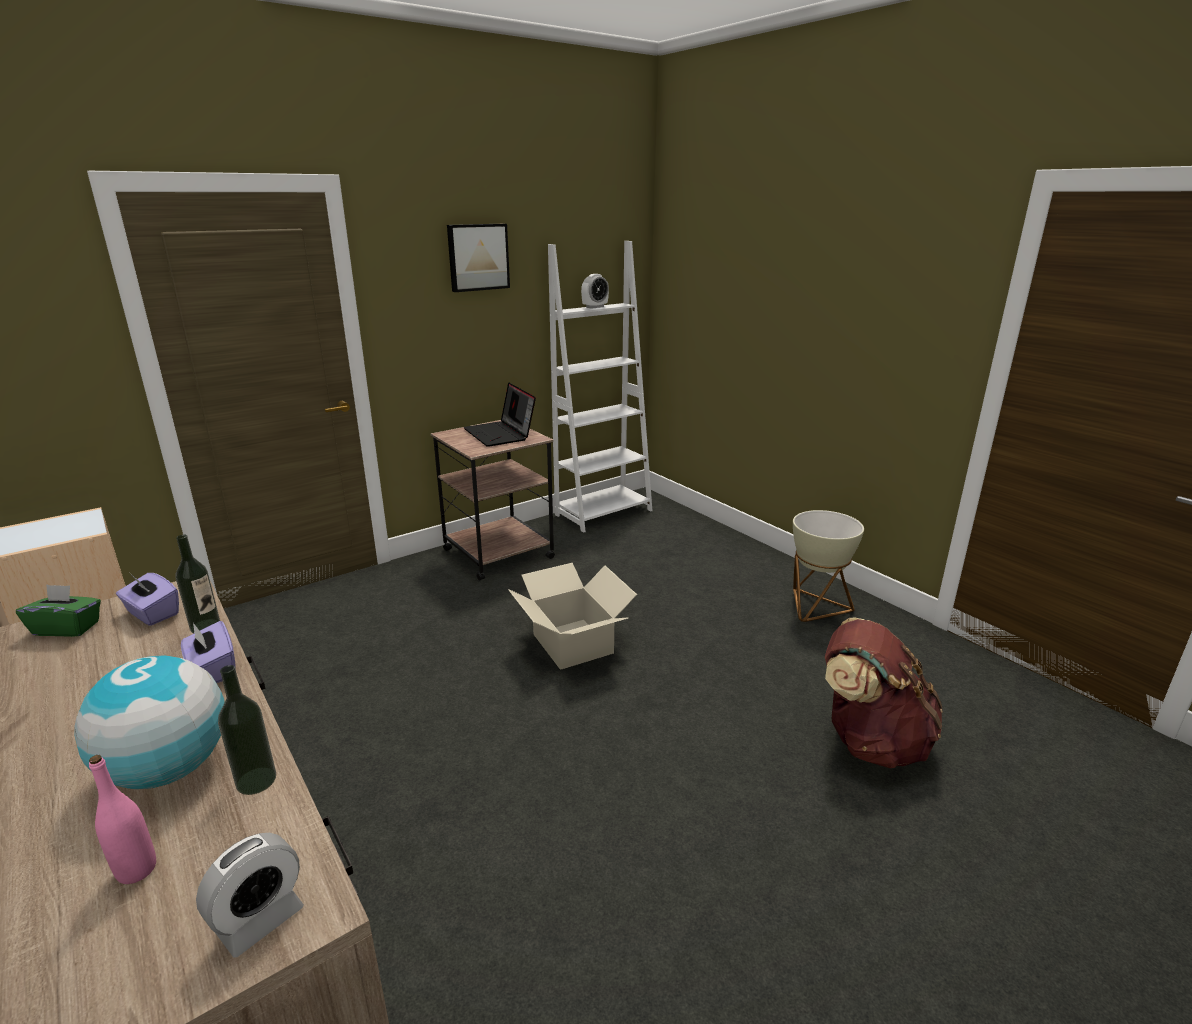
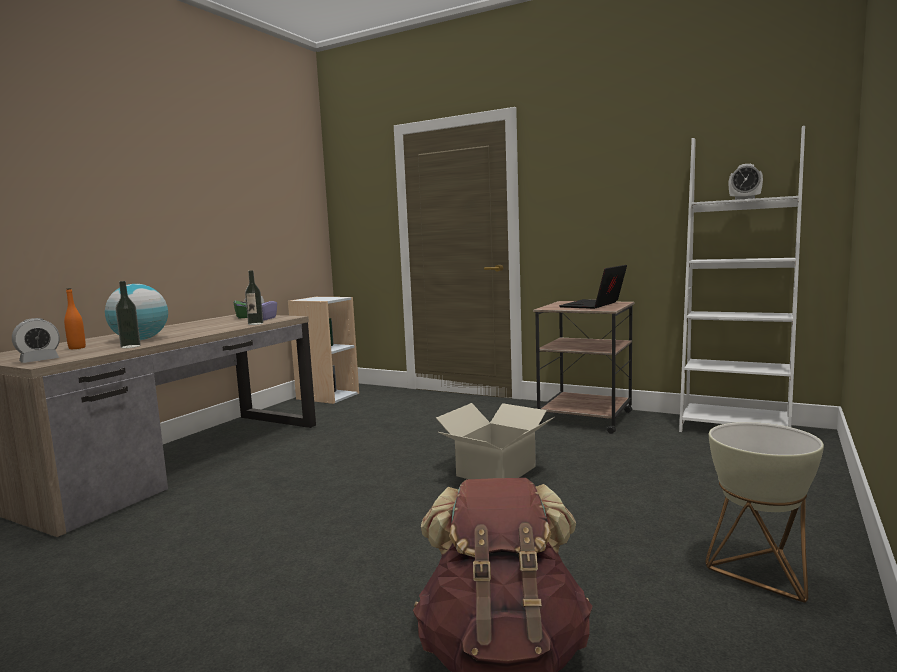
camera: 65 degrees right, 15 degrees down
pink bottle [89,755,156,884] -> orange bottle [64,288,86,349]
purple tissue box [181,621,236,683] -> none
alarm clock [196,833,304,958] -> alarm clock turned 60 degrees counterclockwise [12,318,60,363]
picture [447,224,510,292] -> none

